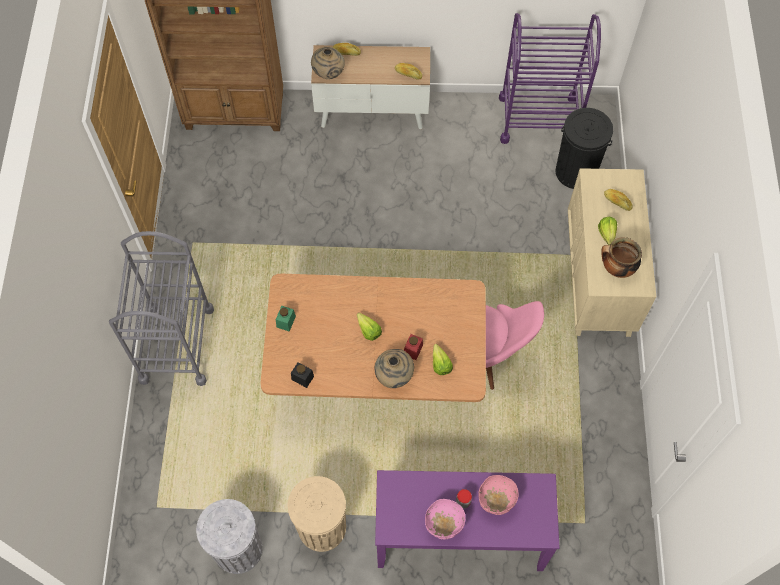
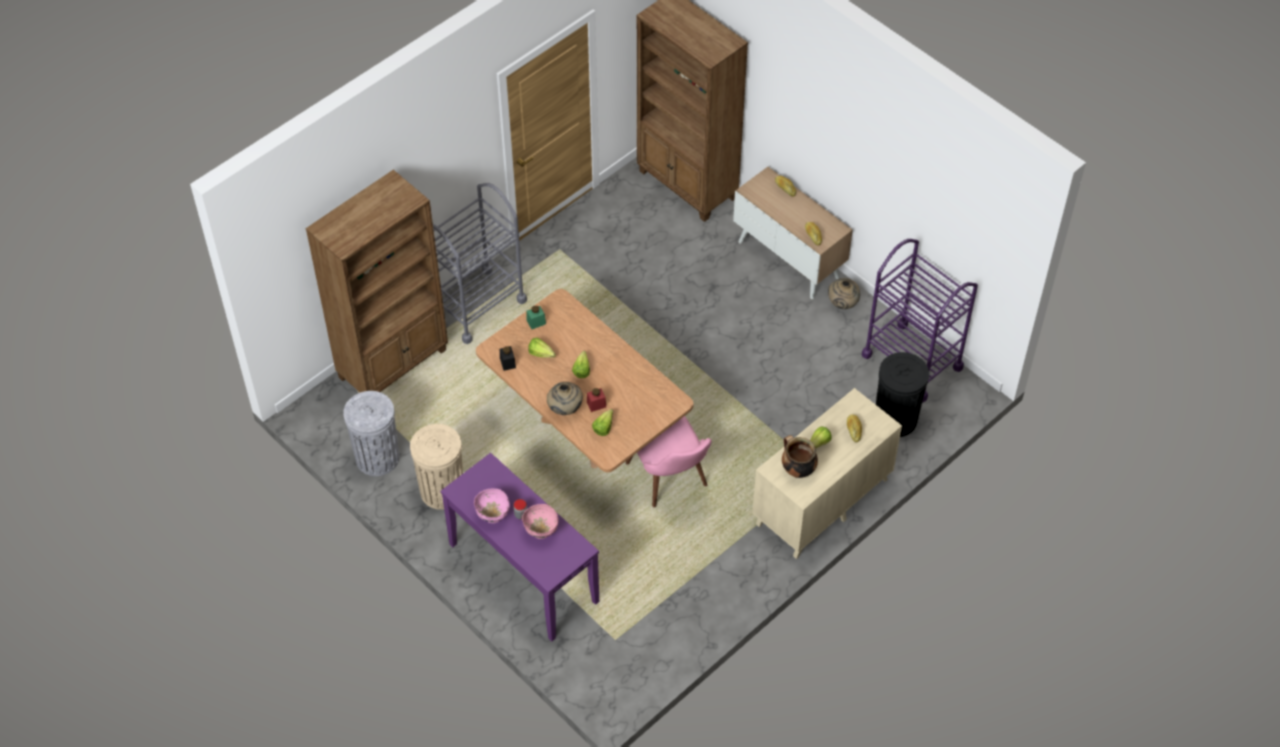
camera: 45 degrees right, 10 degrees down
beige vase [311,47,345,79] -> beige vase moved to [828,278,860,309]
none -> brown bookcase [306,170,448,392]
none -> lettuce [528,337,556,358]

